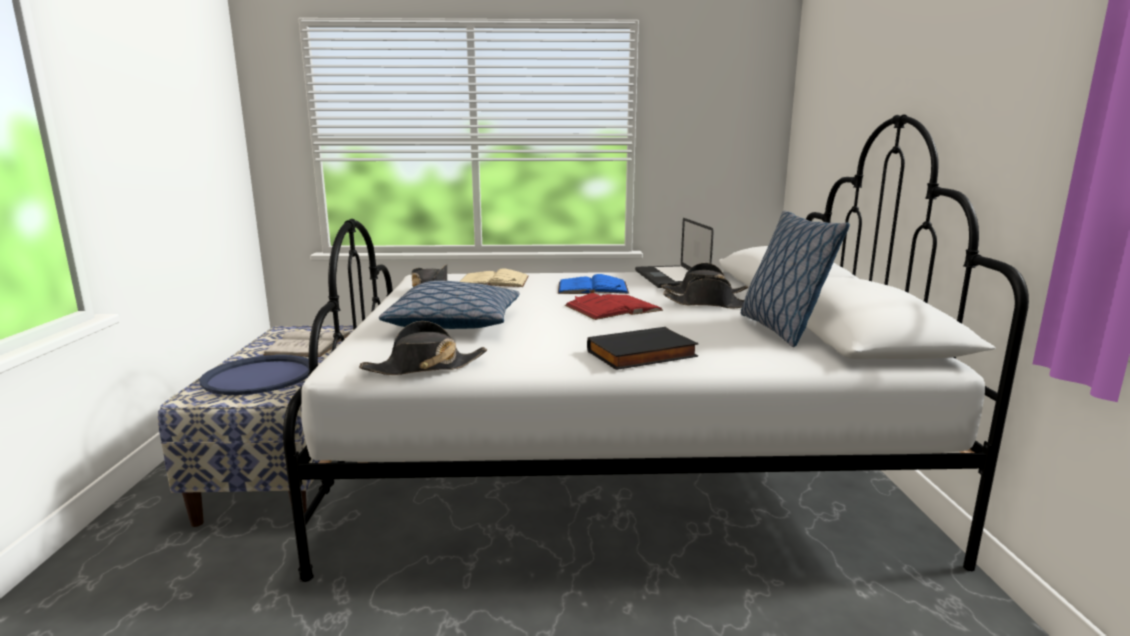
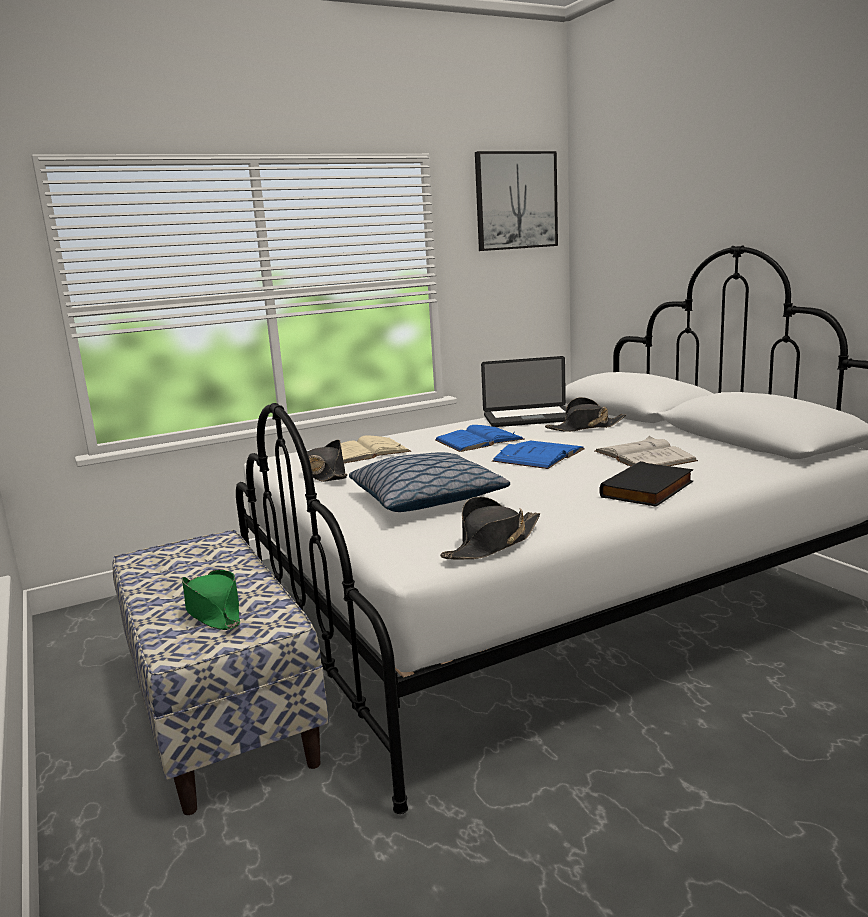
camera: 25 degrees left, 0 degrees up
blue tray [199,355,309,395] -> green hat [182,570,240,630]
white book [263,328,351,357] -> white book moved to [594,436,698,467]
red book [565,293,663,320] -> blue book [492,440,585,469]
laptop [635,218,714,288] -> laptop turned 60 degrees counterclockwise [481,356,566,427]
black hat [663,277,744,308] -> none
pillow [741,211,850,347] -> none
none -> picture [475,151,558,251]

